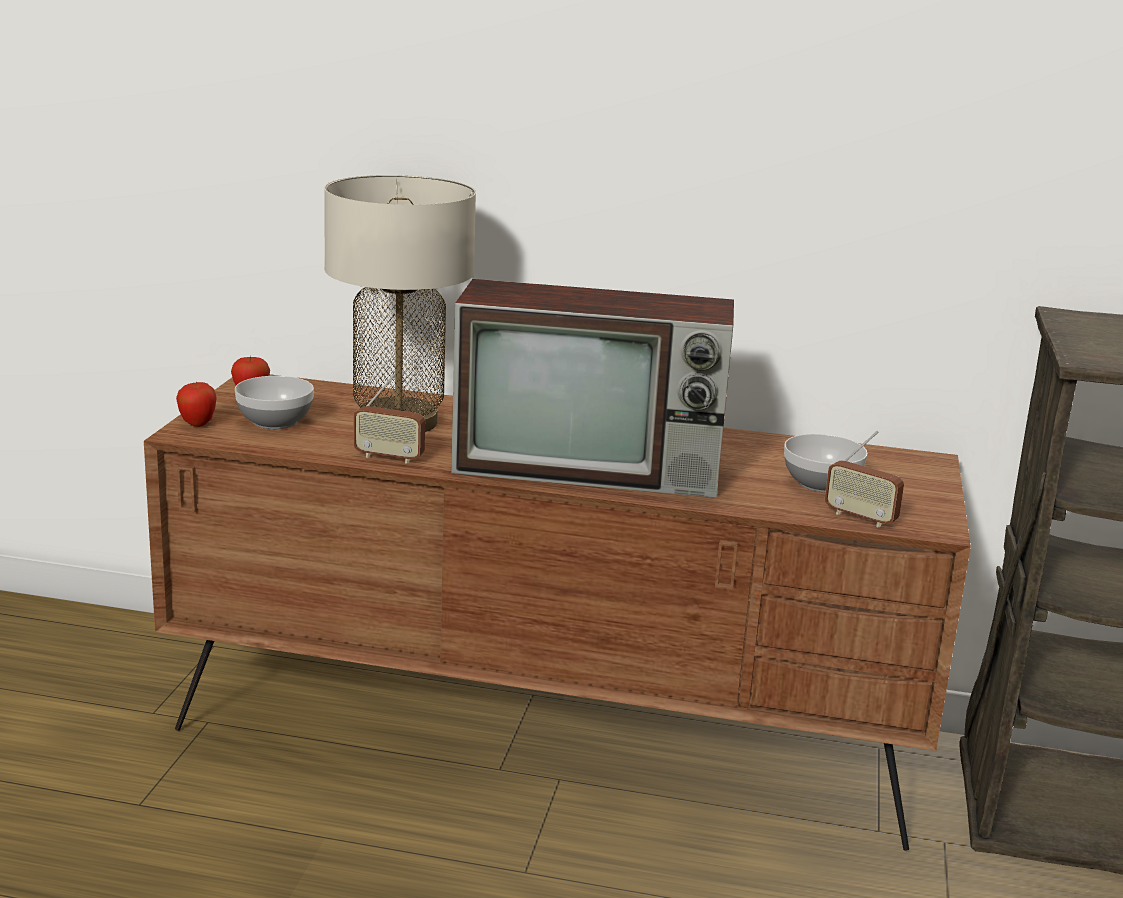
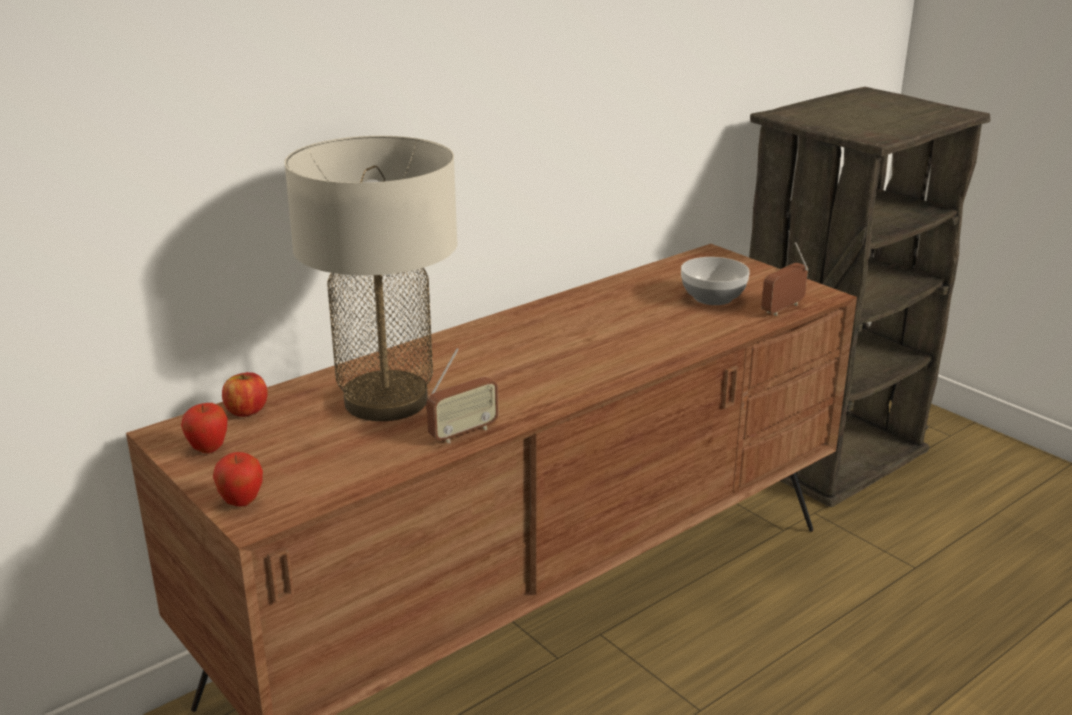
camera: 50 degrees left, 5 degrees up
bowl [235,376,314,429] -> none
television [451,279,734,498] -> none
radio [825,431,904,527] -> radio turned 150 degrees clockwise [761,242,809,316]
none -> apple [222,372,268,417]

